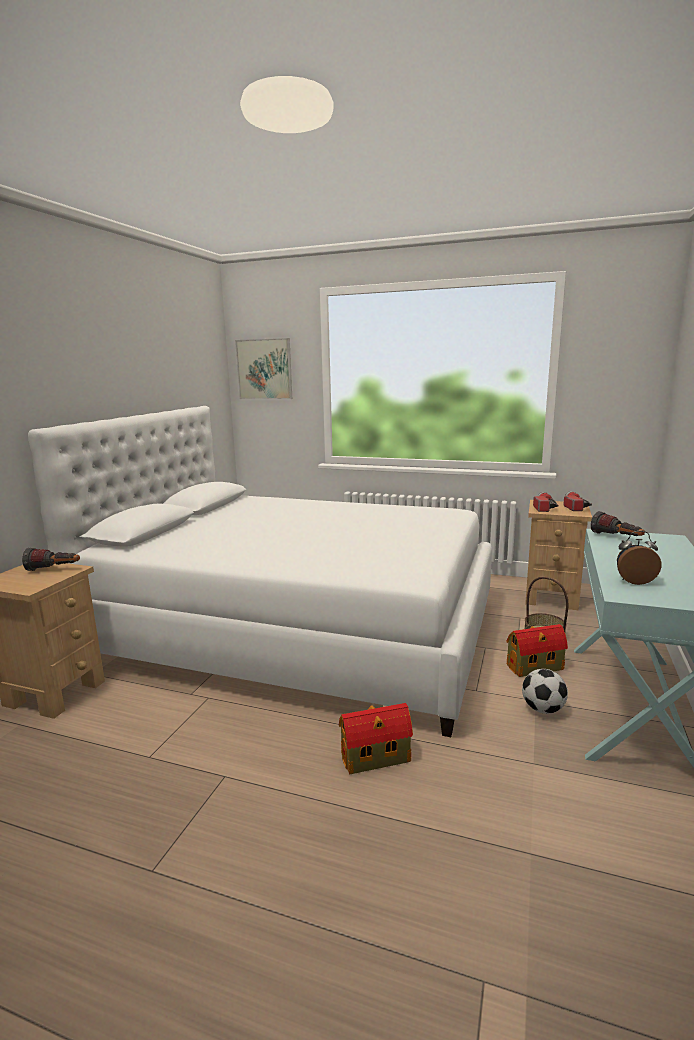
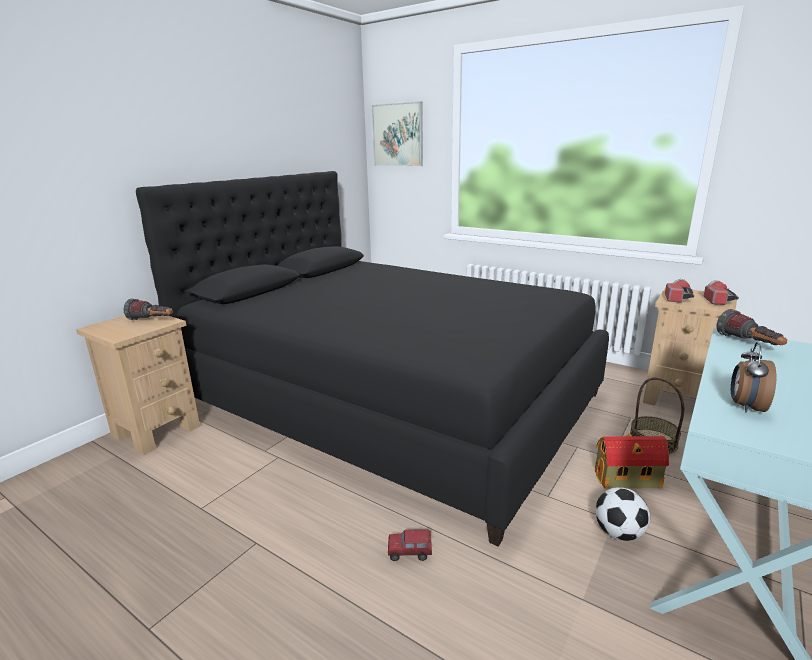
camera: 15 degrees right, 5 degrees up
white bed [28,406,492,737] -> black bed [136,171,609,547]
toy house [339,703,413,774] -> toy truck [388,529,432,561]
alarm clock [617,531,661,585] -> alarm clock turned 90 degrees counterclockwise [731,342,777,413]

